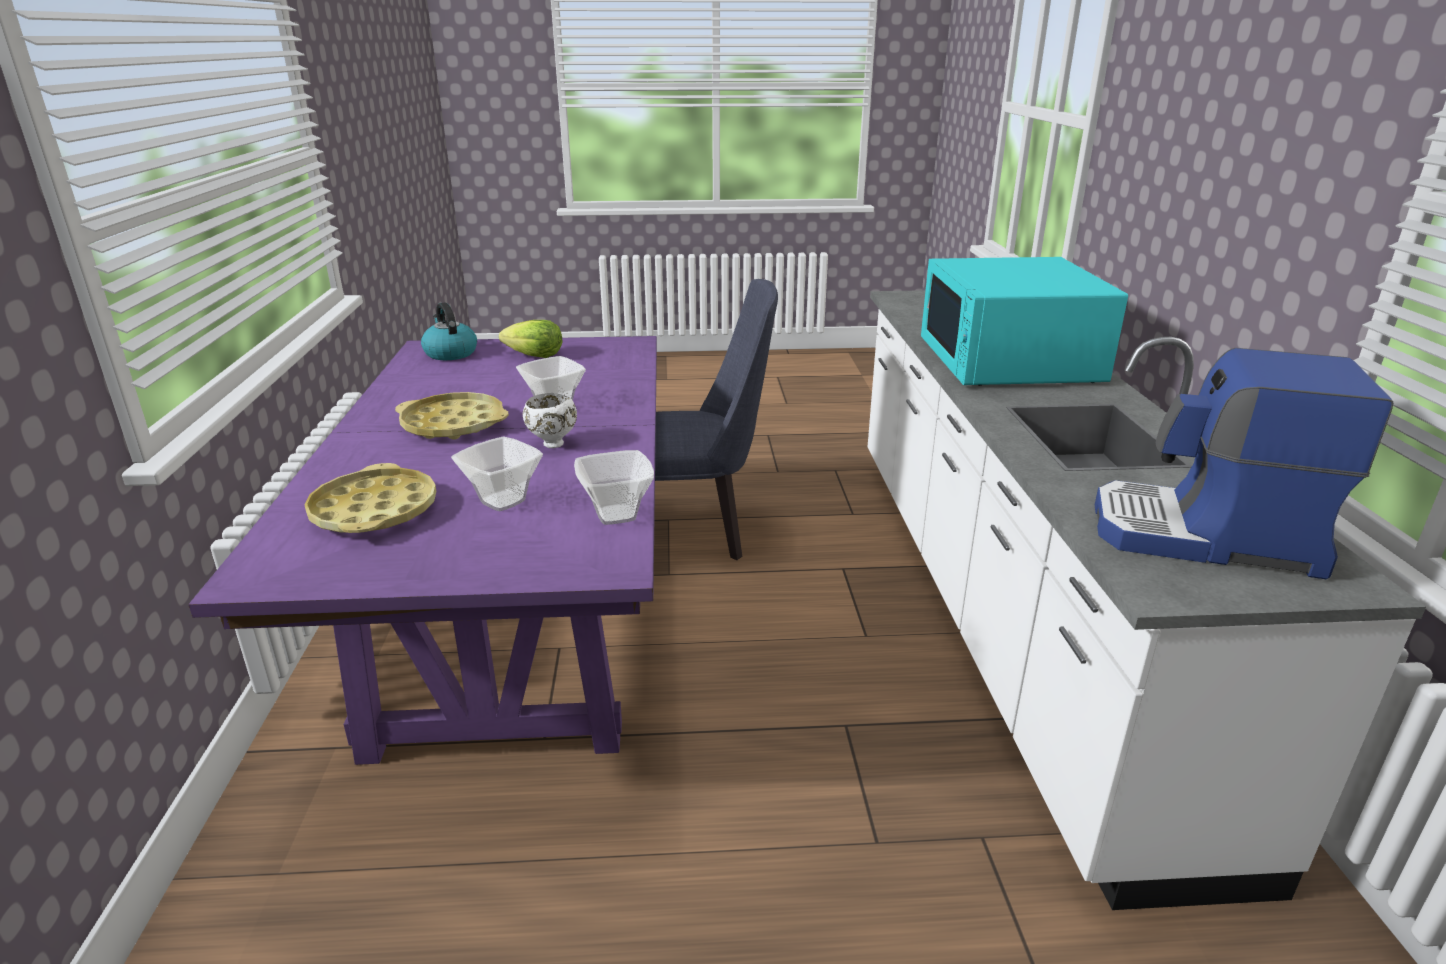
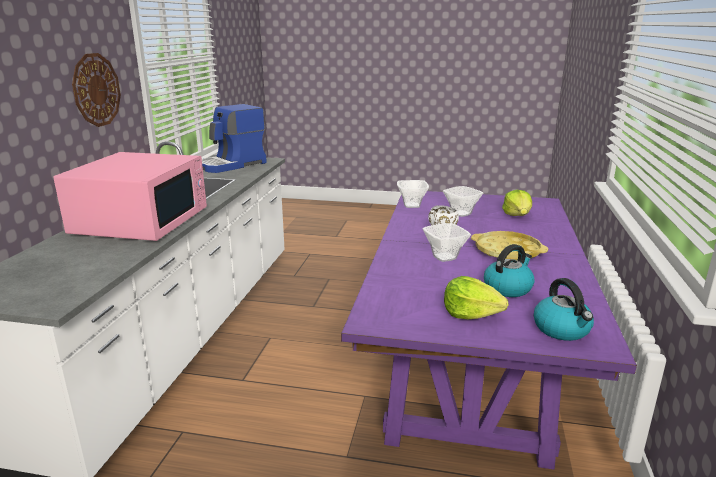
camera: 165 degrees left, 5 degrees down
yellow tray [304,463,436,533] -> lettuce [502,190,532,216]
blue chair [655,279,778,560] -> none
turquoise microwave [921,257,1128,386] -> pink microwave [53,152,207,241]
coffee machine [1095,348,1393,579] -> coffee machine turned 105 degrees clockwise [202,104,267,173]
none -> wall clock [72,53,121,127]
none -> kettle [484,244,535,297]

